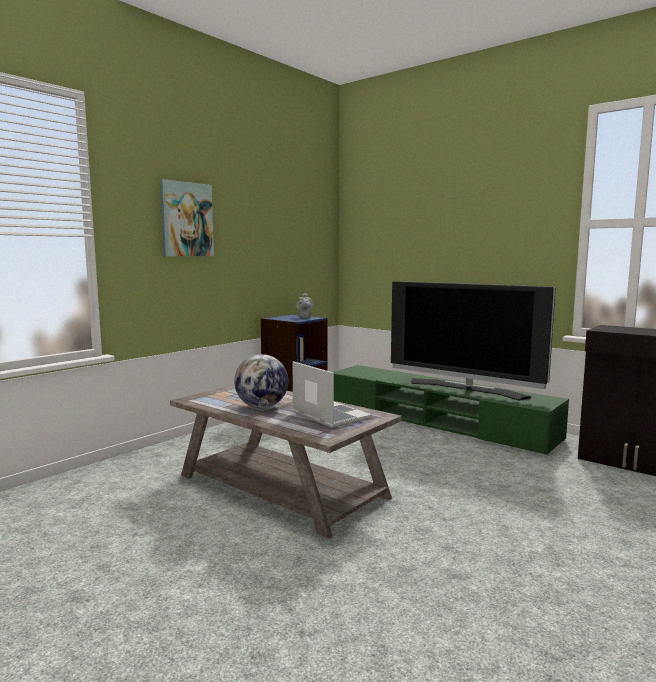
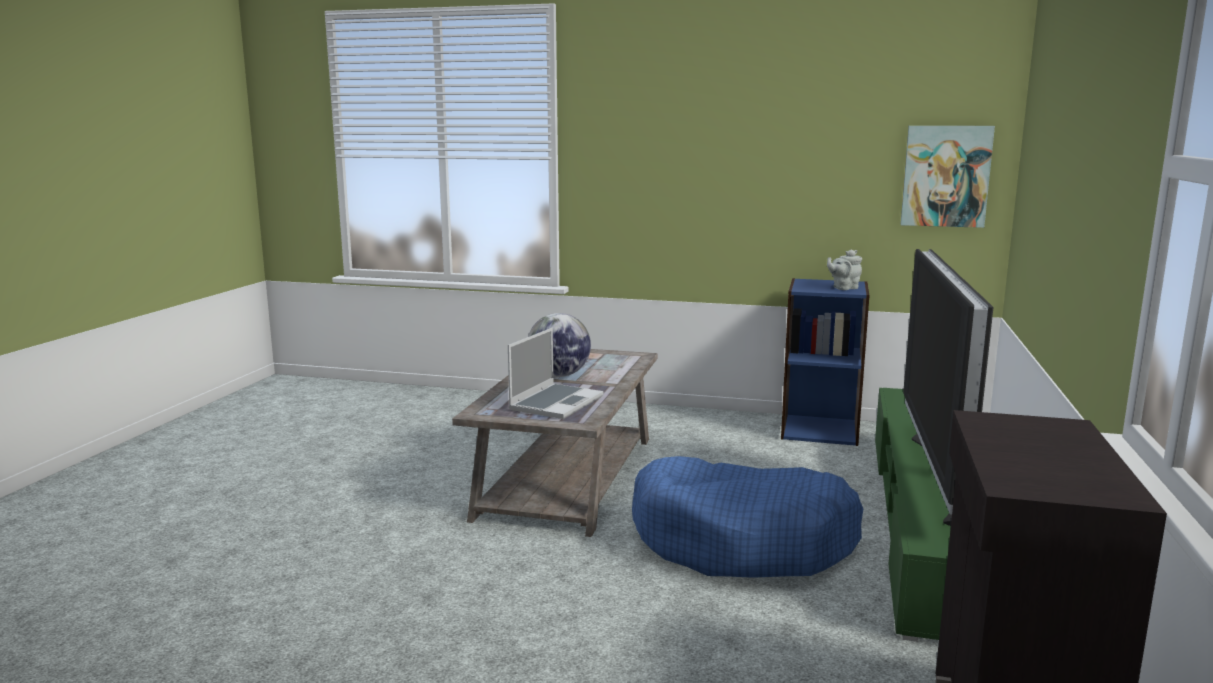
camera: 65 degrees right, 5 degrees up
picture [160,179,214,256] -> picture moved to [901,126,995,228]
none -> blue dog bed [632,456,863,578]

